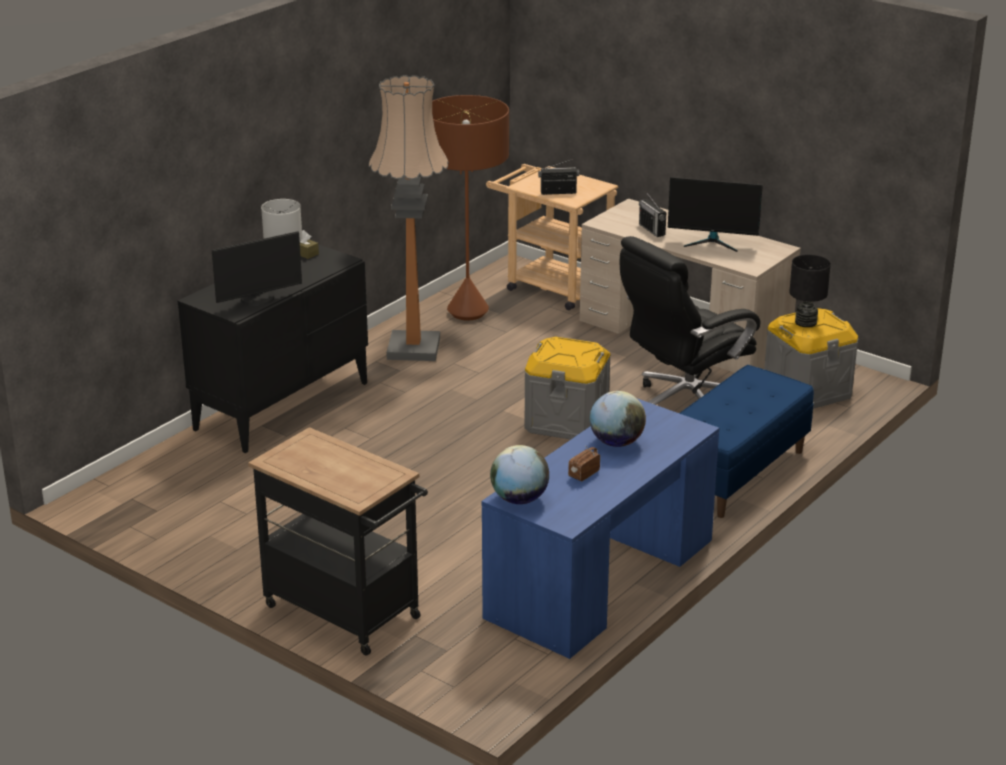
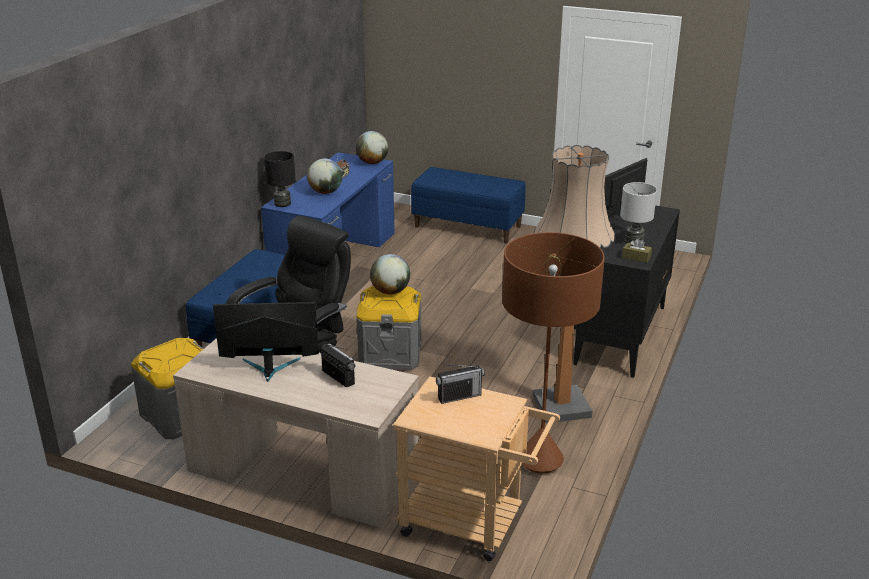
camera: 165 degrees right, 0 degrees up
black cart [248,427,428,656] -> blue bench [411,167,526,243]
black table lamp [789,254,831,327] -> black table lamp moved to [264,151,296,207]
none -> globe [370,254,410,294]

